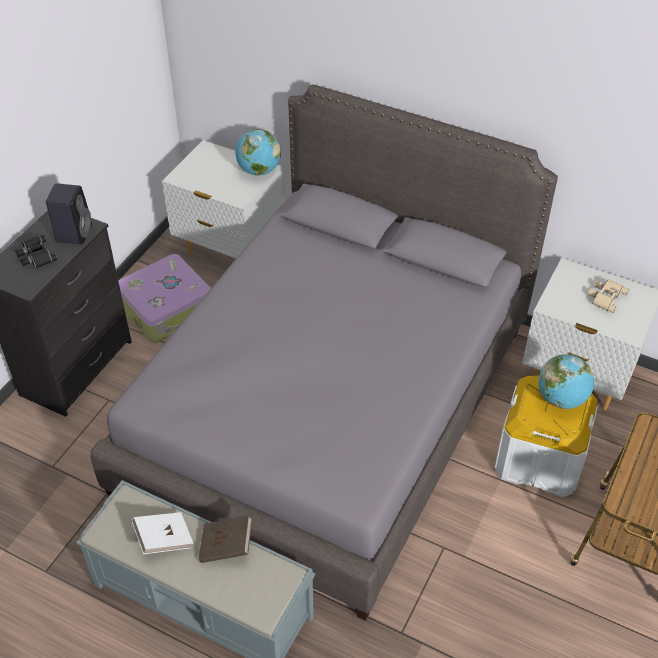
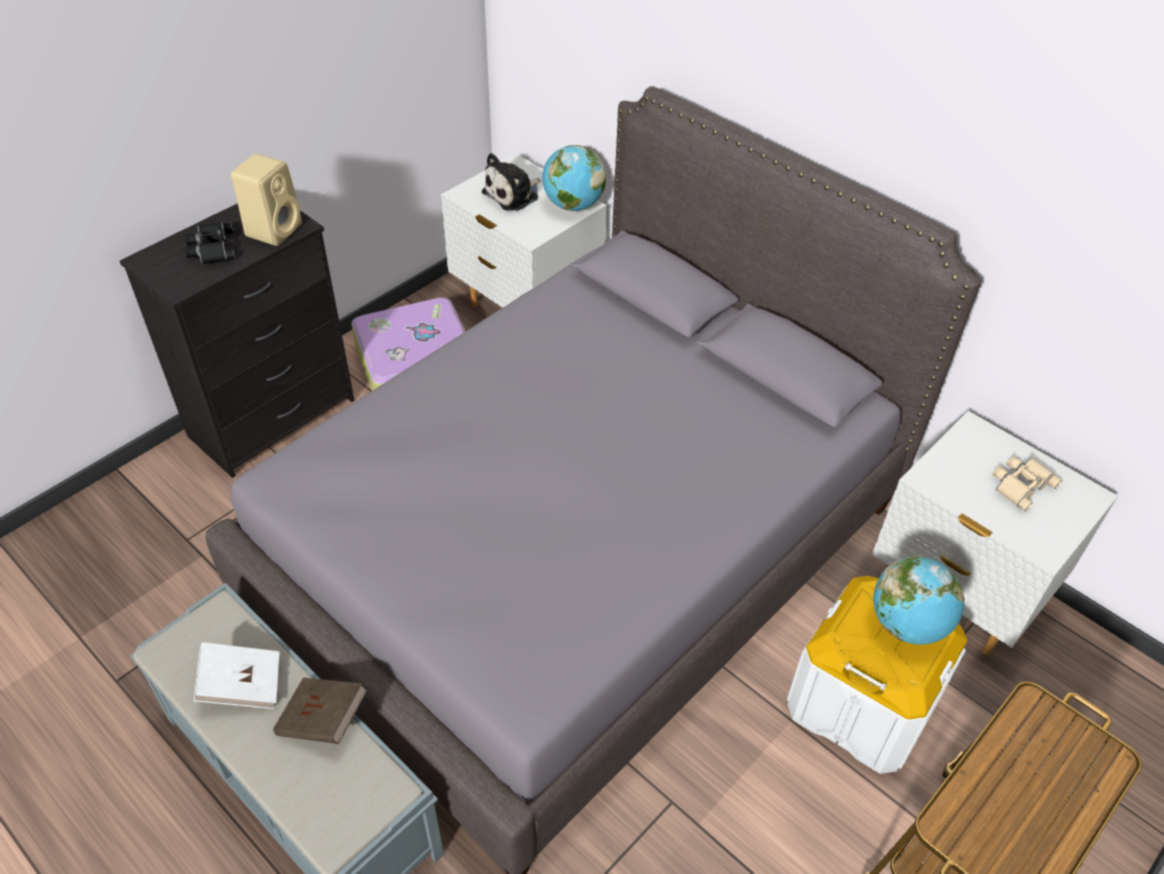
camera: 15 degrees right, 0 degrees up
black speaker [46,183,92,245] -> beige speaker [231,154,302,246]
none -> plush toy [482,153,541,211]

